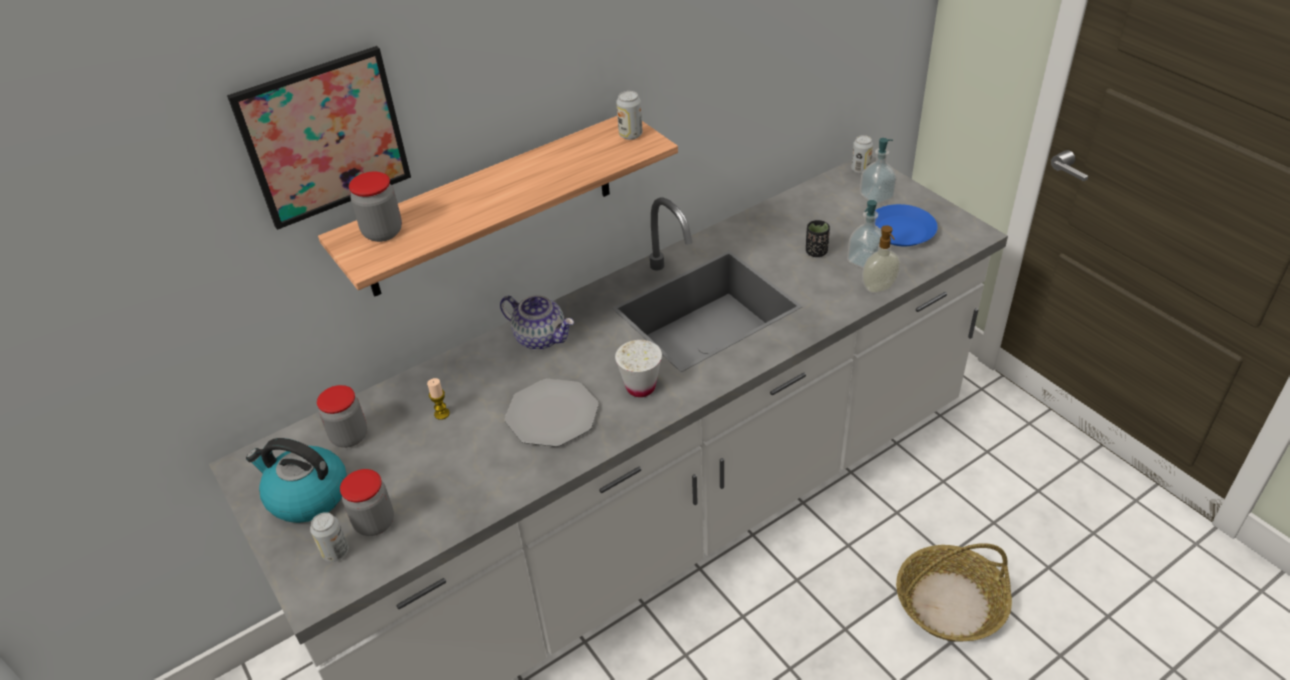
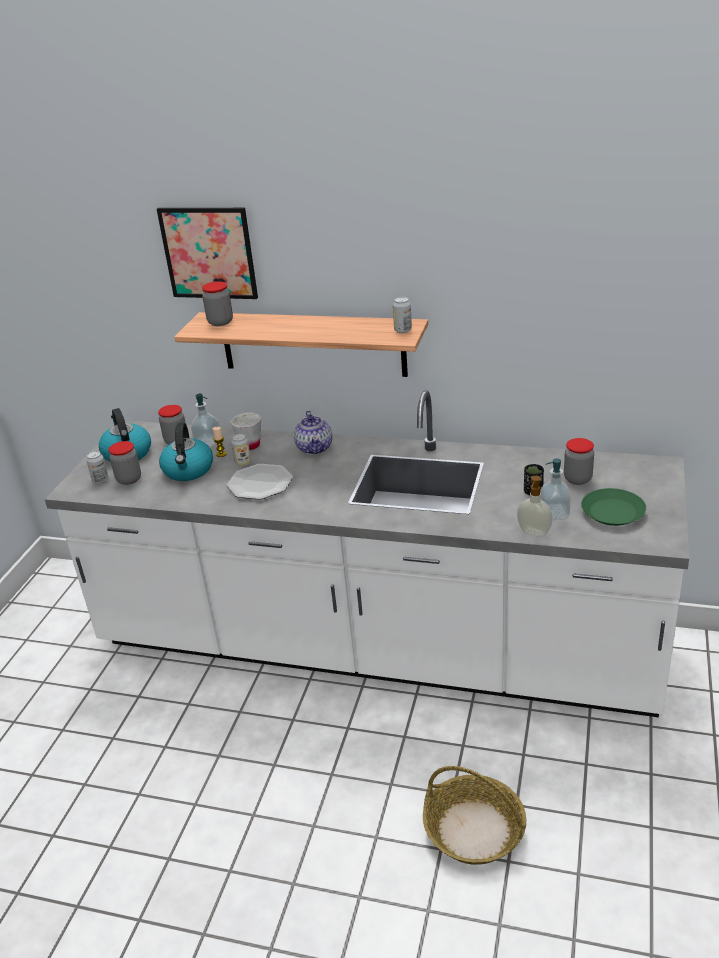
camera: 50 degrees right, 10 degrees down
white cup [615,340,662,397] -> white cup moved to [231,413,261,450]
can [851,135,873,174] -> can moved to [231,434,251,467]
soap dispenser [860,138,897,205] -> soap dispenser moved to [191,394,219,447]
blue plate [875,204,938,246] -> green plate [581,488,646,526]
none -> kettle [159,422,213,481]
none -> jar [564,438,594,485]

